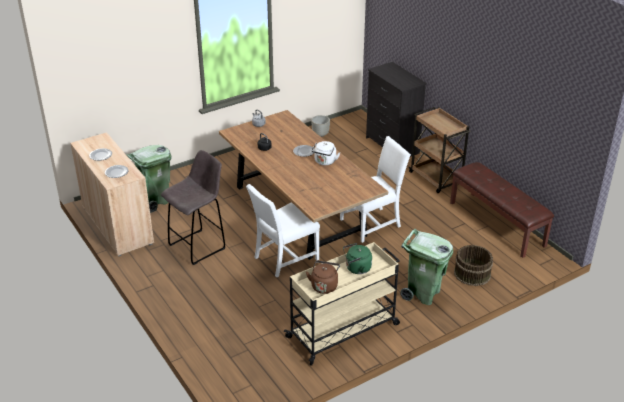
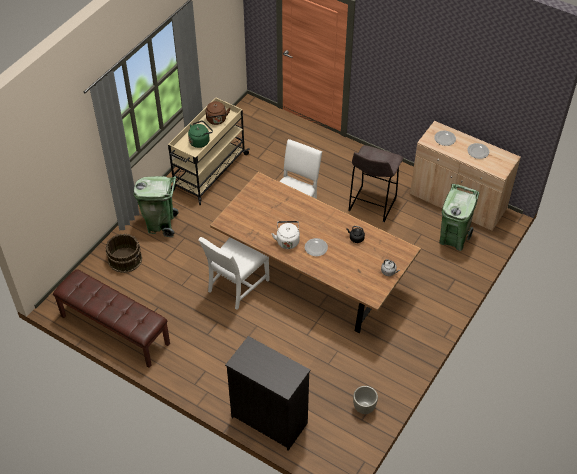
camera: 155 degrees right, 15 degrees up
brown cart [408,107,471,193] -> none

